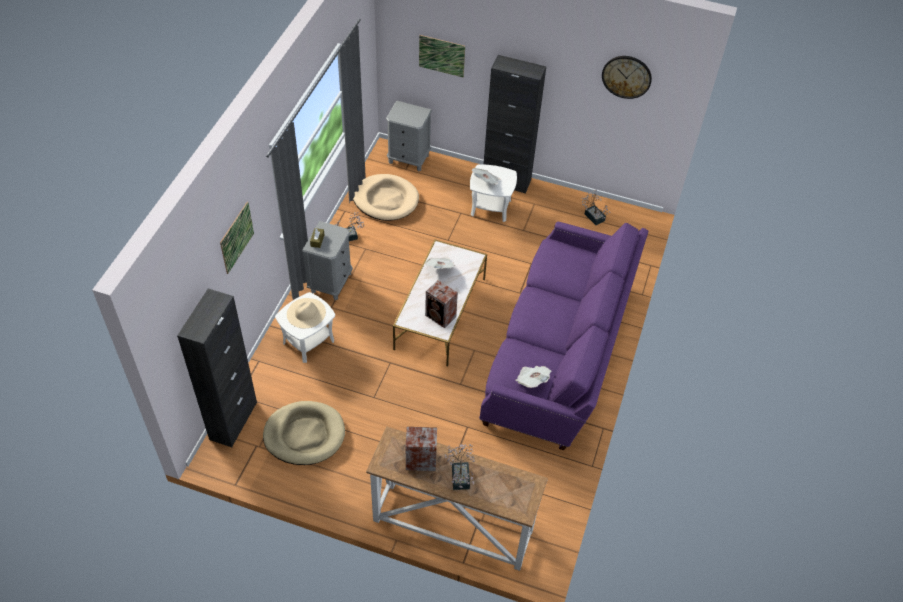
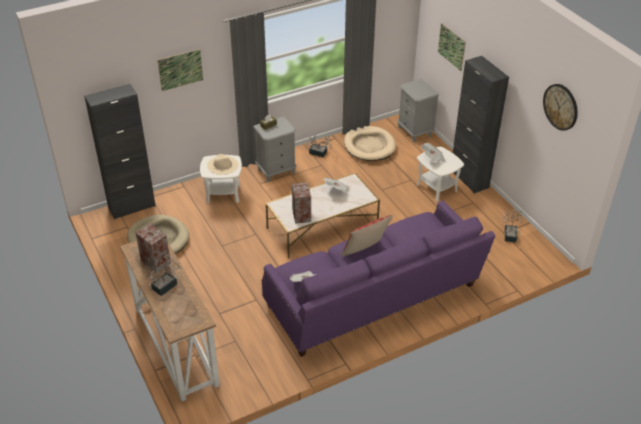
camera: 45 degrees right, 10 degrees down
none -> pillow [341,215,393,257]

